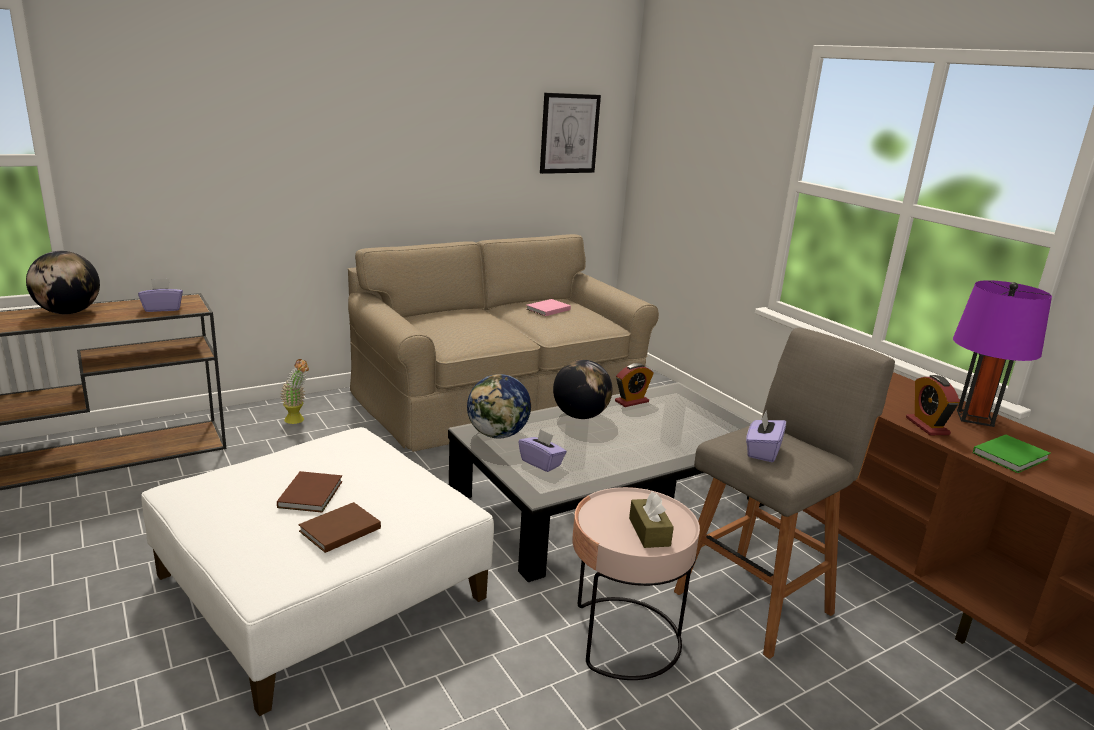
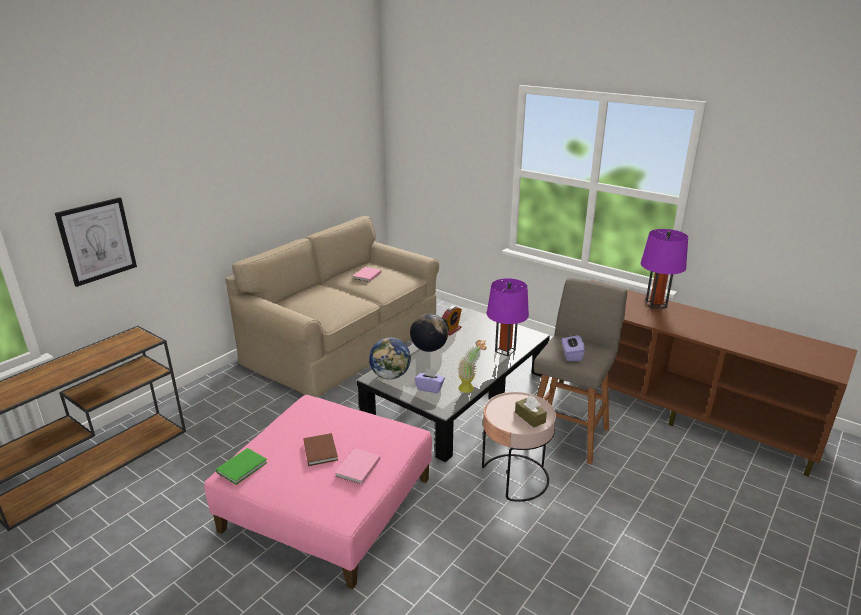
camera: 20 degrees left, 5 degrees up
globe [26,251,100,314] -> none
purple tissue box [138,279,183,312] -> none
white ottoman [141,427,494,716] -> pink ottoman [204,395,432,590]
potted plant [280,359,309,424] -> potted plant moved to [458,340,487,393]
brown book [298,502,381,553] -> pink book [335,448,380,485]
picture [540,93,601,174] -> picture moved to [55,197,137,287]
alarm clock [906,375,960,435] -> none
green book [973,435,1051,473] -> green book moved to [216,448,268,485]
none -> purple table lamp [487,278,529,356]

